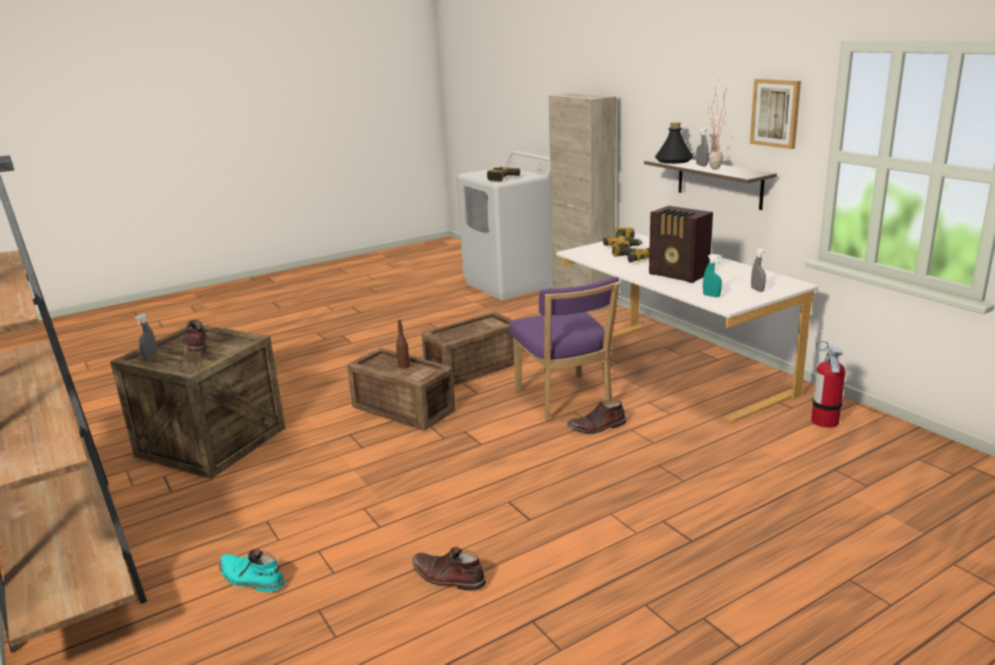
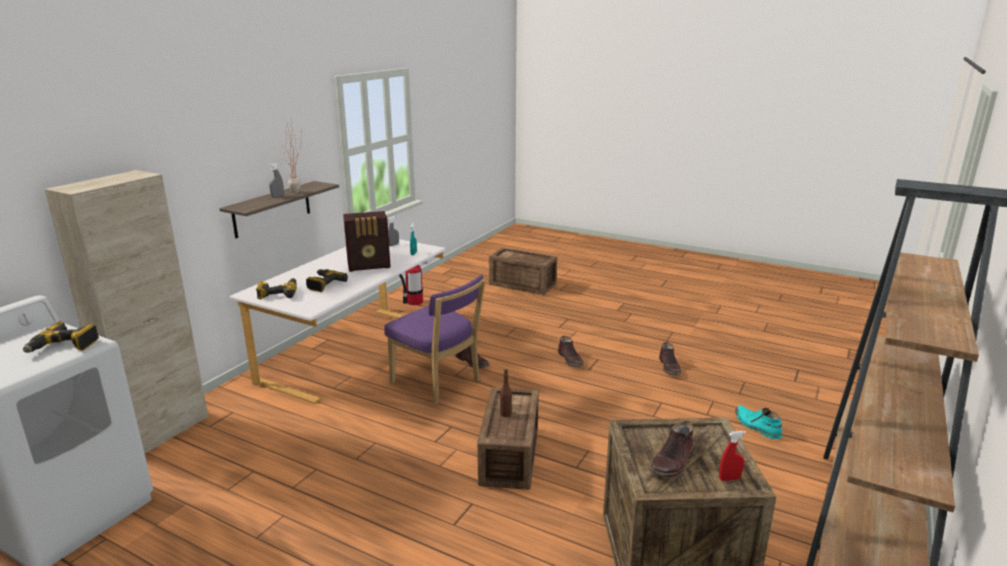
camera: 120 degrees left, 0 degrees up
grey spray bottle [135,313,157,359] -> red spray bottle [719,431,746,481]
turquoise boot [219,548,285,592] -> turquoise boot turned 150 degrees clockwise [735,406,782,439]
crate [421,312,514,385] -> crate moved to [489,248,557,295]
purple chair [510,277,620,420] -> purple chair turned 90 degrees clockwise [385,275,486,404]
radio [649,206,713,283] -> radio turned 60 degrees clockwise [343,211,391,272]
black bottle [655,122,694,164] -> none
picture [750,79,801,149] -> none
none -> brown boot [558,336,584,367]

